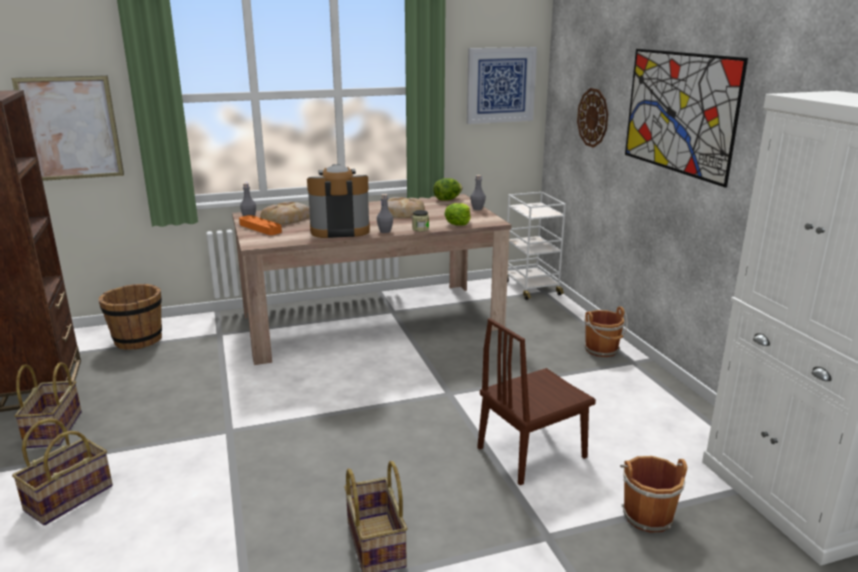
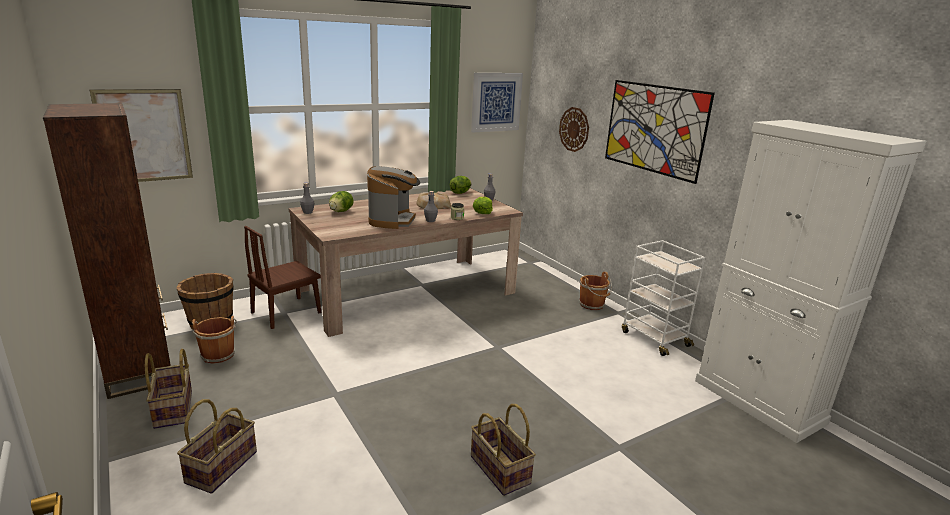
camera: 15 degrees left, 0 degrees up
orange tray [239,215,282,235] -> none
bread [260,202,310,224] -> lettuce [329,191,354,212]
coffee machine [307,164,370,238] -> coffee machine turned 120 degrees clockwise [367,166,420,229]
brown chair [477,318,596,485] -> brown chair moved to [244,226,321,329]
white cart [507,192,566,300] -> white cart moved to [622,240,705,356]
brown bucket [620,456,687,533] -> brown bucket moved to [192,316,237,364]

